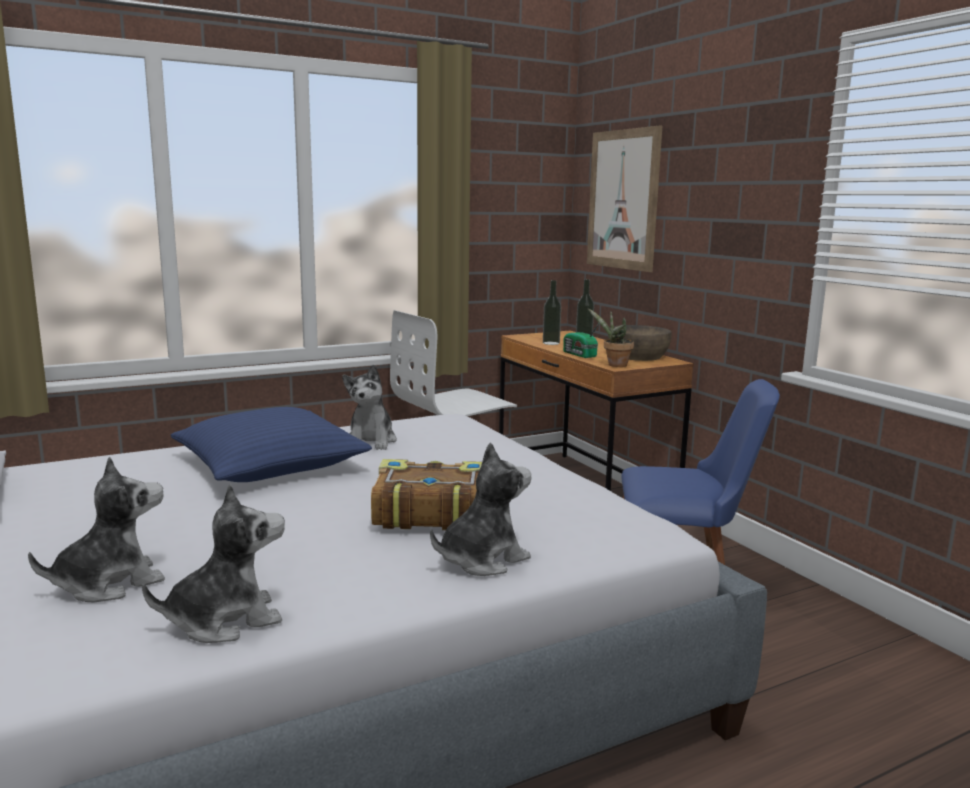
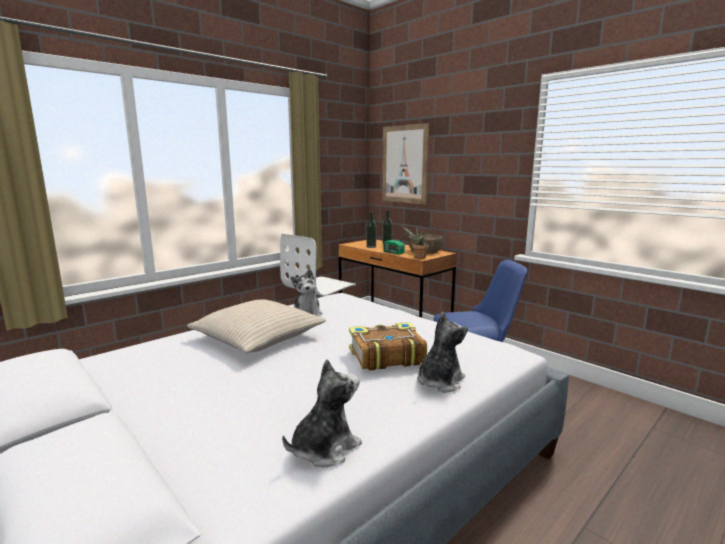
camera: 15 degrees left, 0 degrees up
plush toy [28,457,165,602] -> none
blue pillow [171,407,372,482] -> beige pillow [187,299,326,353]

